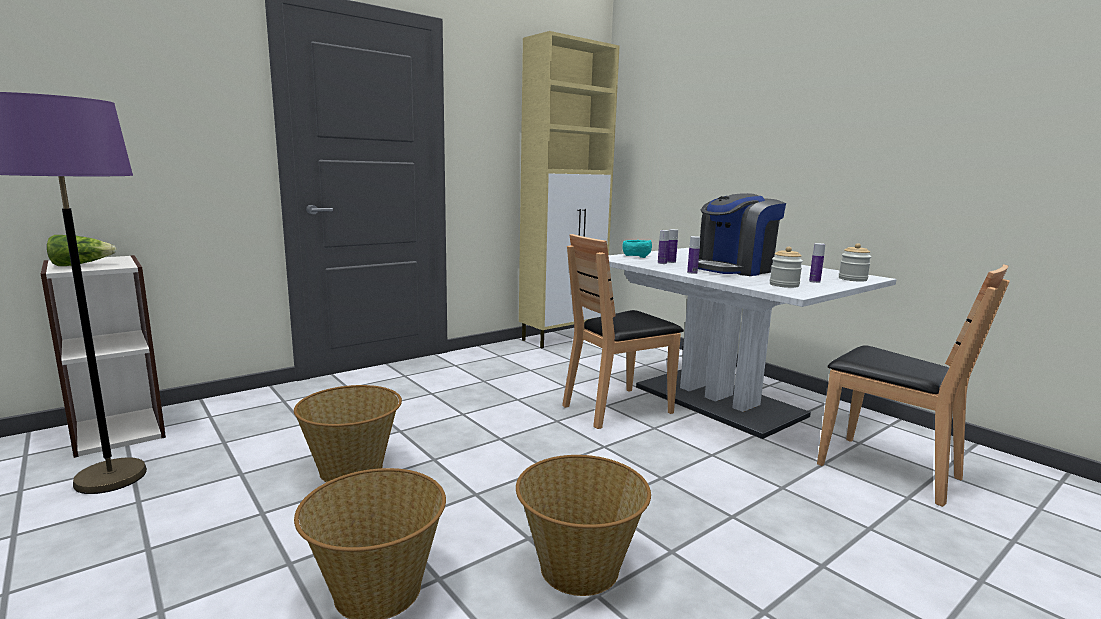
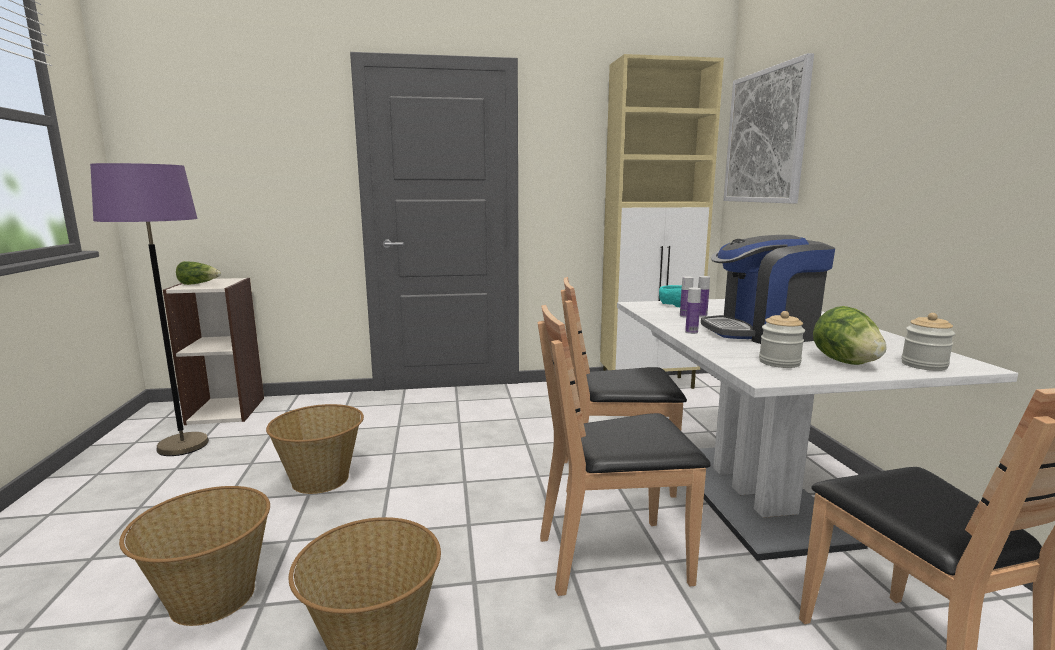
camera: 30 degrees right, 0 degrees up
bottle [809,243,825,283] -> lettuce [813,306,887,365]
none -> brown chair [537,305,711,596]
none -> picture [723,53,814,203]

